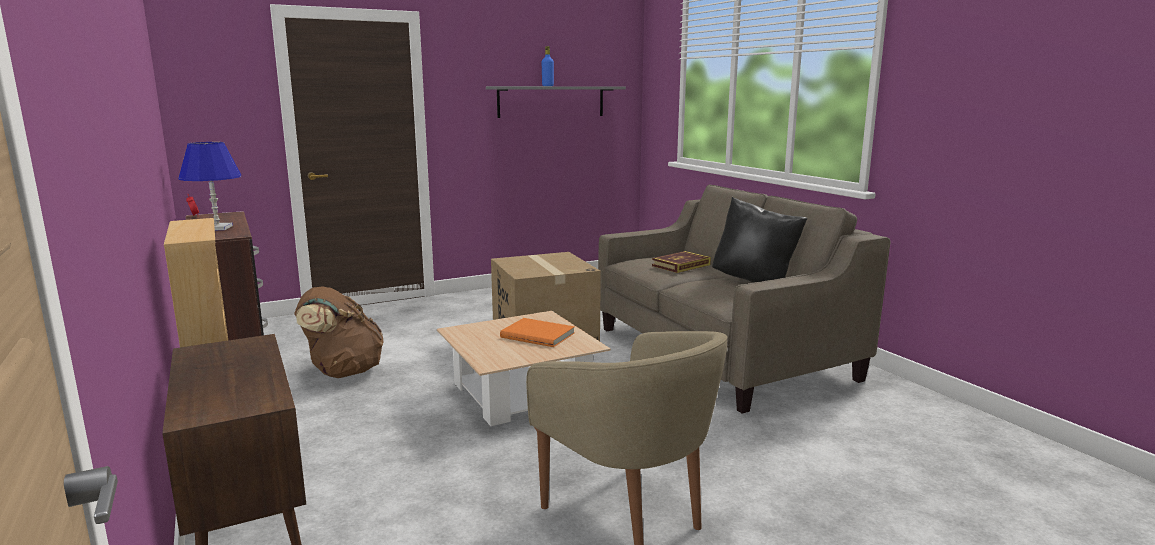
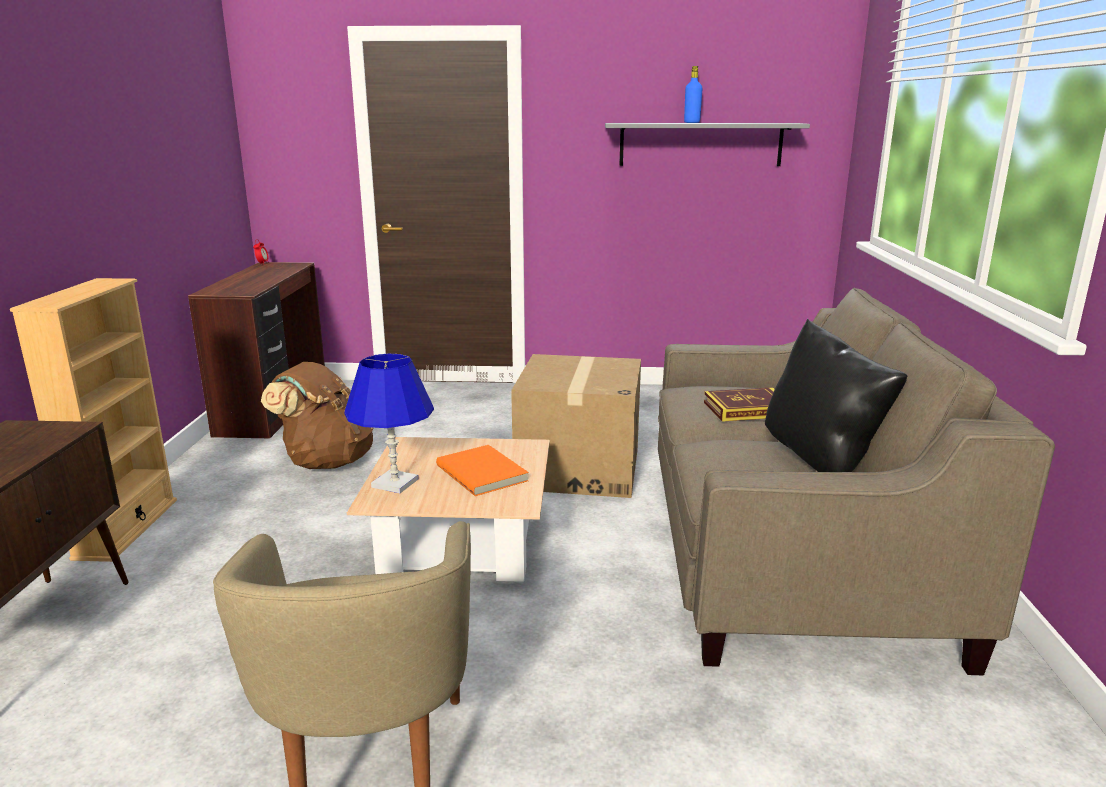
camera: 30 degrees right, 5 degrees up
blue table lamp [178,142,241,230] -> blue table lamp moved to [344,354,434,493]

